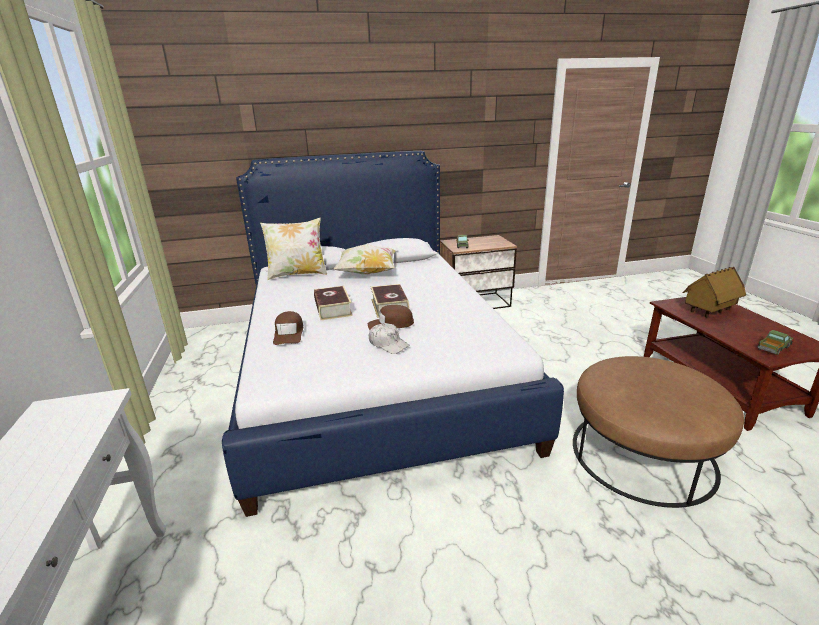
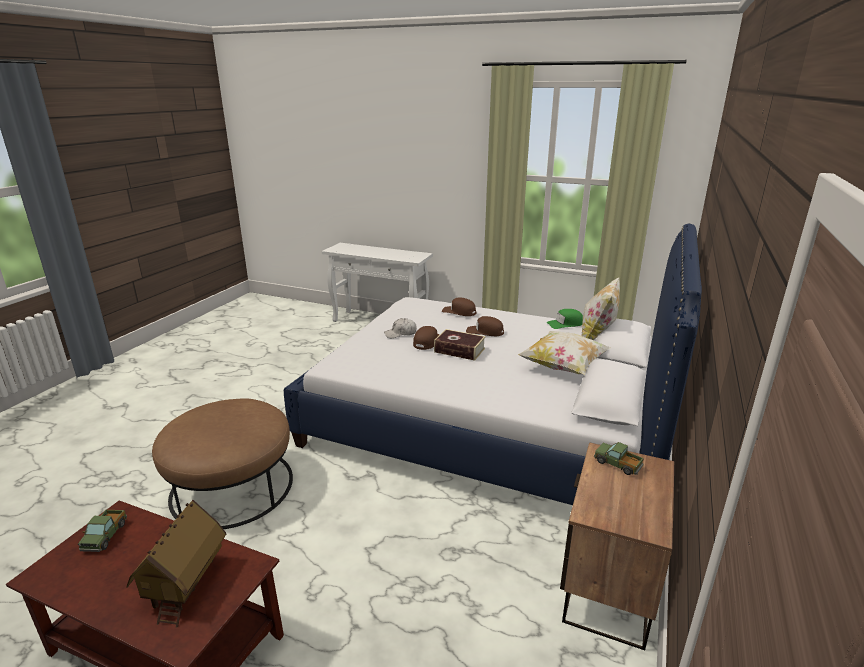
camera: 125 degrees right, 0 degrees up
book [314,286,353,320] -> brown cap [466,316,504,336]
none -> green cap [547,309,583,329]

